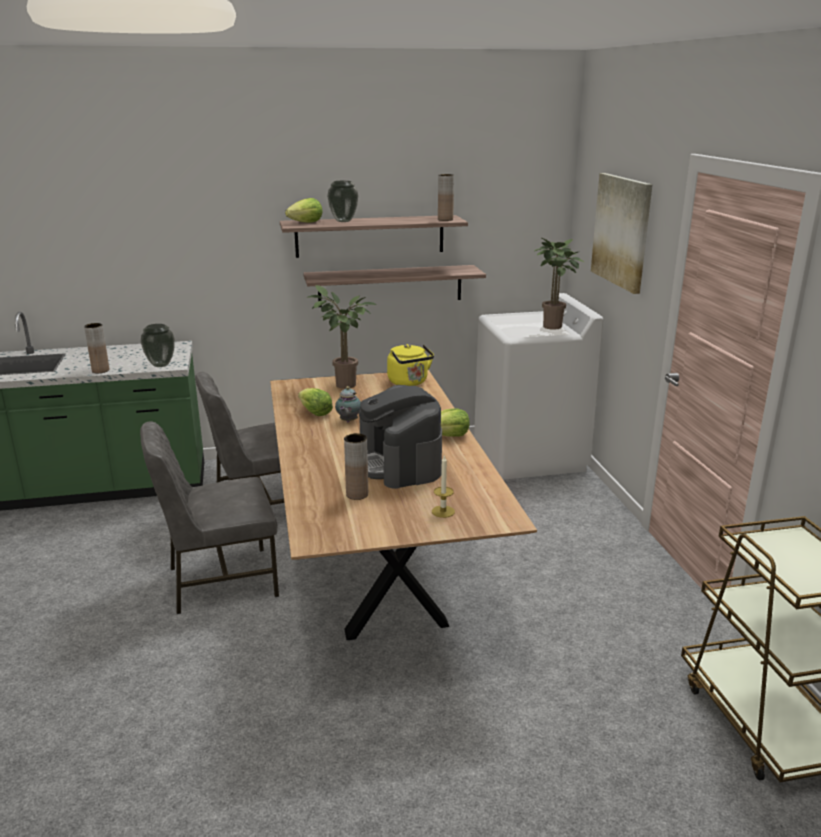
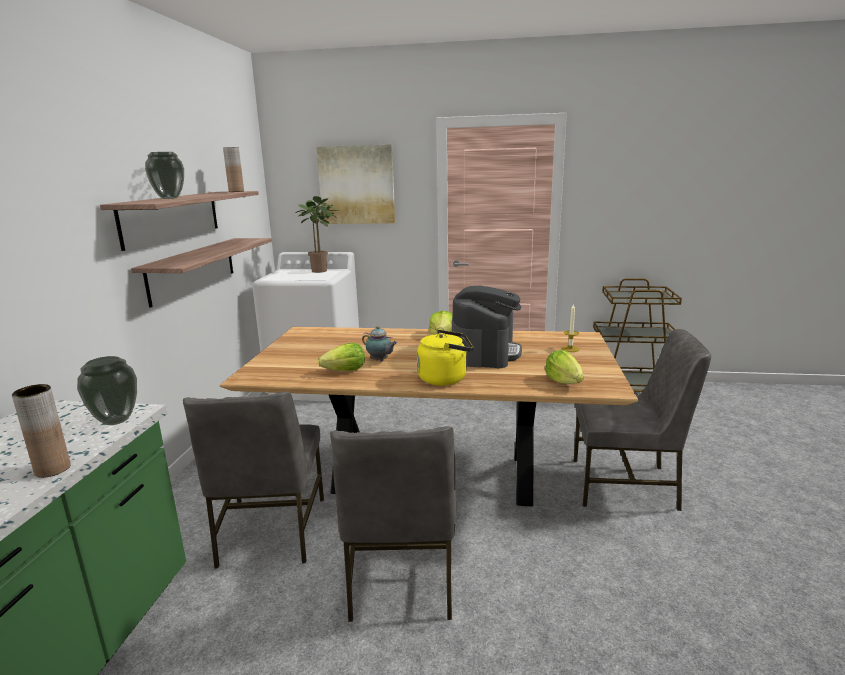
camera: 70 degrees left, 5 degrees down
lettuce [285,198,322,223] -> lettuce moved to [545,350,584,384]
potted plant [306,285,376,389] -> none
brown vase [344,433,368,500] -> none
coffee machine [359,385,442,489] -> coffee machine turned 75 degrees counterclockwise [452,286,522,368]
yellow kettle [387,344,434,386] -> yellow kettle moved to [417,330,473,386]
none -> grey chair [573,329,711,511]

